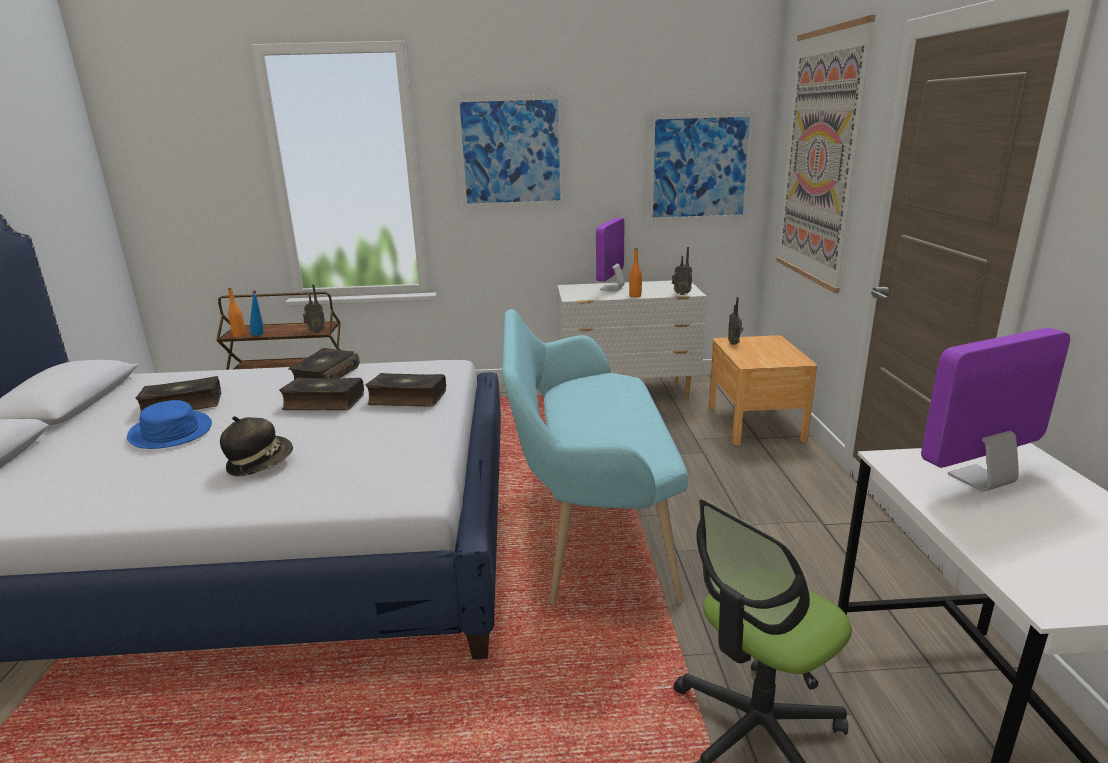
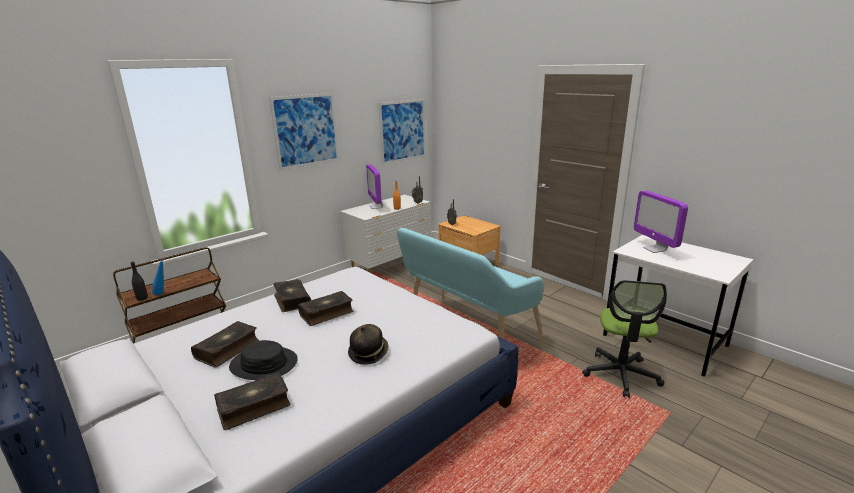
camera: 40 degrees left, 0 degrees up
blue hat [127,400,212,449] -> black hat [229,340,298,380]
orange bottle [228,288,246,337] -> black bottle [131,261,148,301]
radio [303,285,325,333] -> none
book [366,373,446,406] -> book moved to [214,373,290,430]
picture [776,15,875,293] -> none
monitor [921,328,1070,491] -> monitor turned 45 degrees counterclockwise [634,190,688,253]

